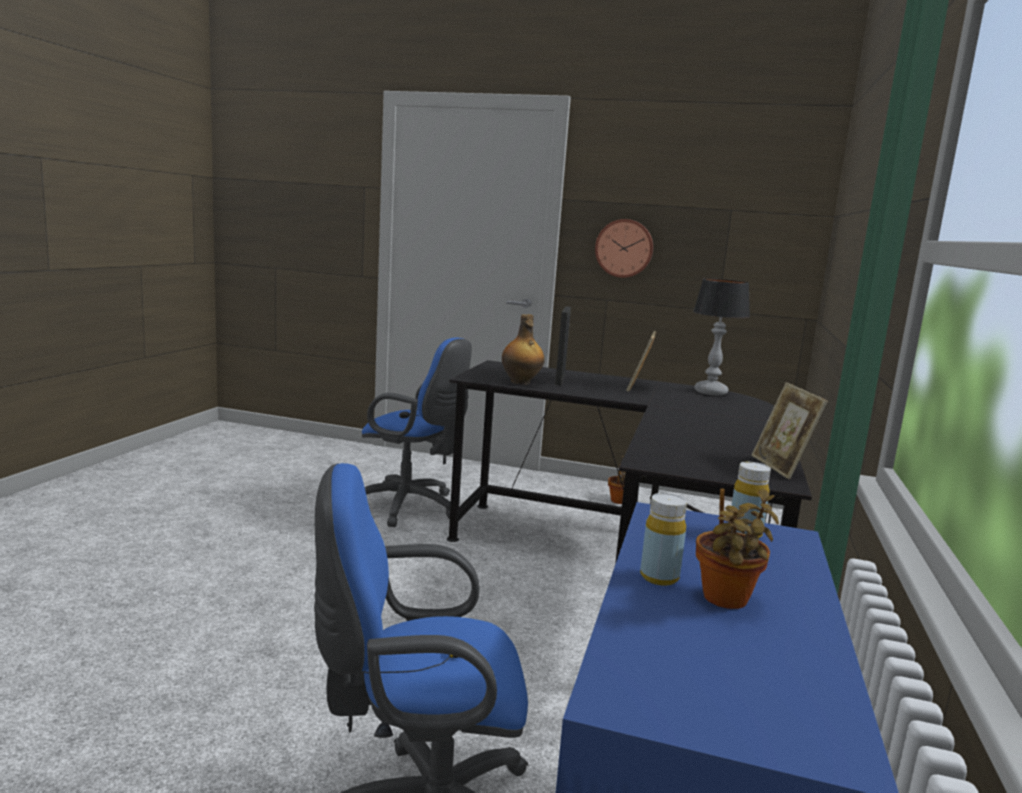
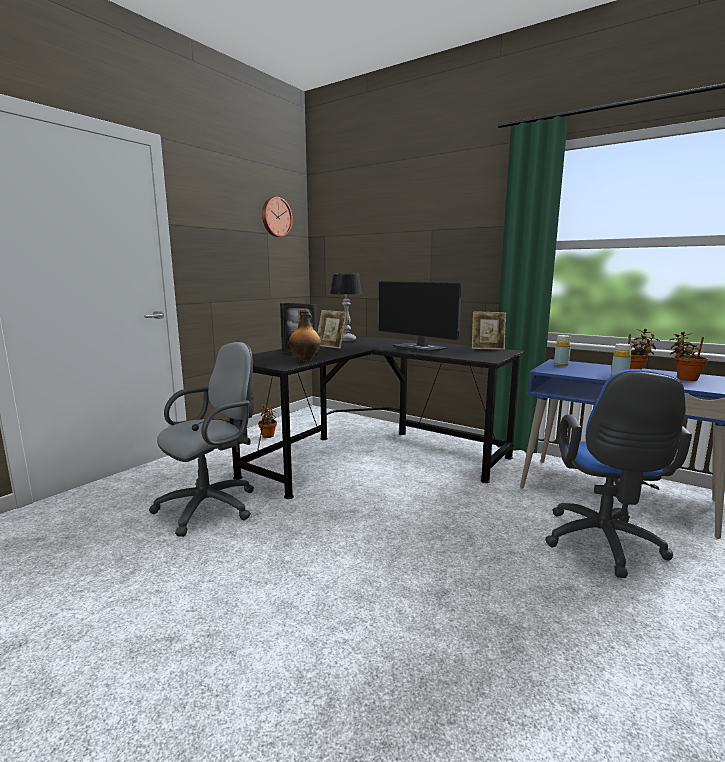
camera: 70 degrees left, 0 degrees up
blue office chair [362,337,472,527] -> grey office chair [149,342,254,537]
wall clock [595,219,653,278] -> wall clock moved to [262,197,293,237]
none -> monitor [378,281,461,353]
none -> potted plant [669,332,708,381]

